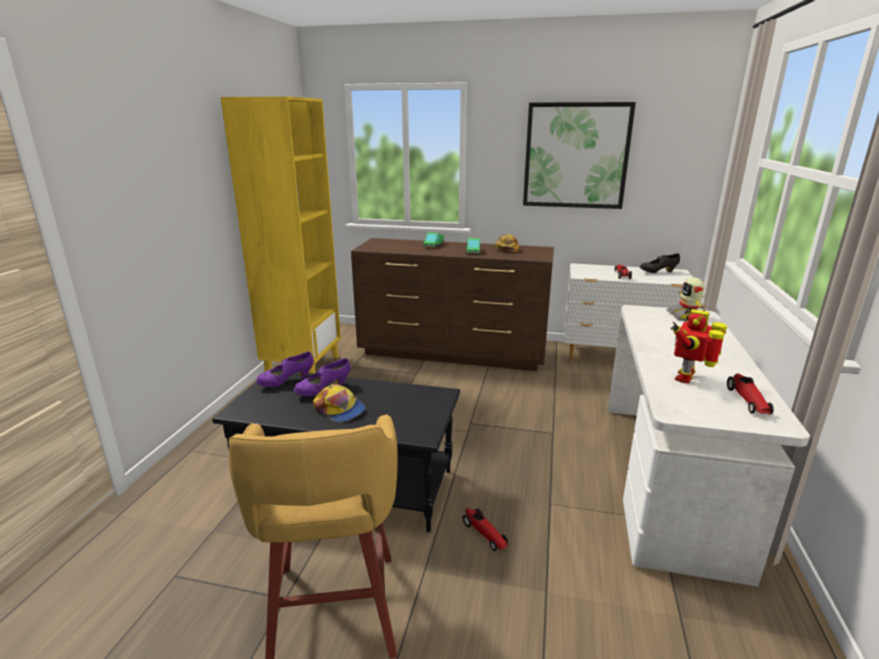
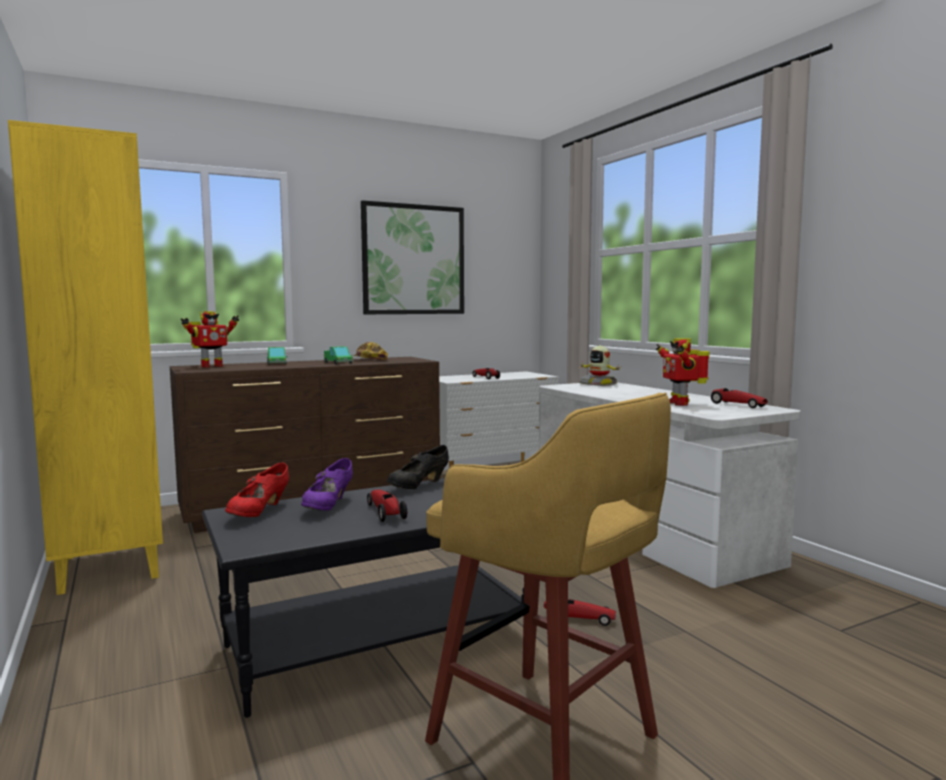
camera: 40 degrees left, 15 degrees down
purple shoe [256,352,314,387] -> red shoe [225,462,289,517]
cap [313,384,365,423] -> toy car [367,490,407,522]
black shoe [640,253,680,273] -> black shoe moved to [387,445,449,489]
none -> toy robot [181,311,239,368]

